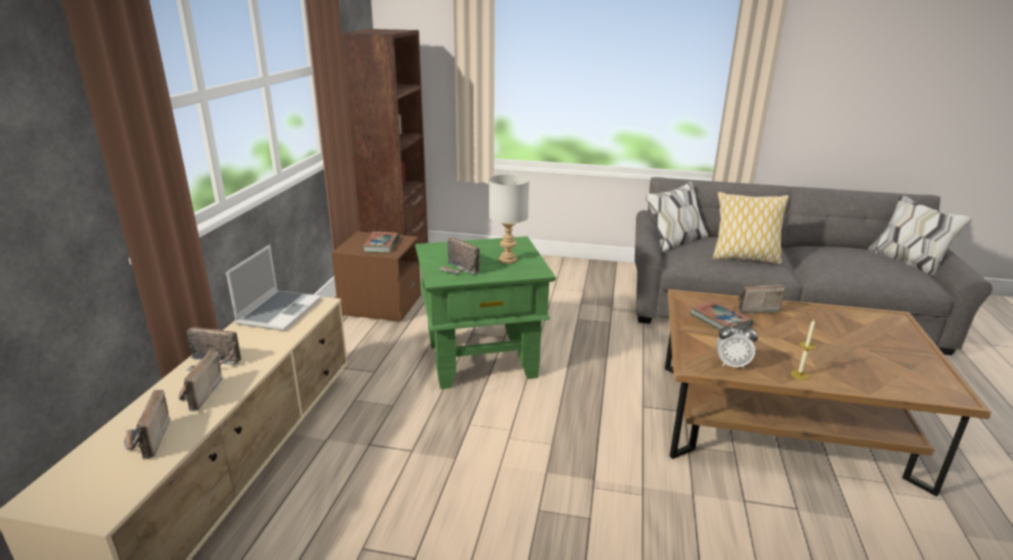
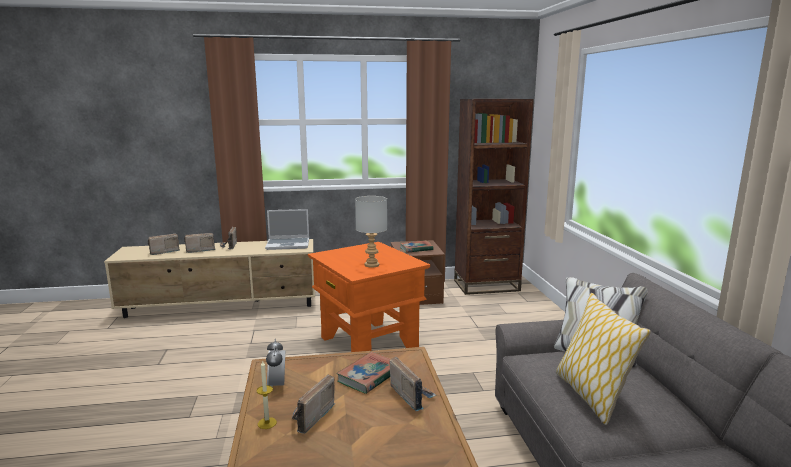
camera: 70 degrees right, 10 degrees down
green side table [415,236,556,389] -> orange side table [308,242,430,352]
radio [439,237,480,275] -> radio moved to [292,375,335,434]

